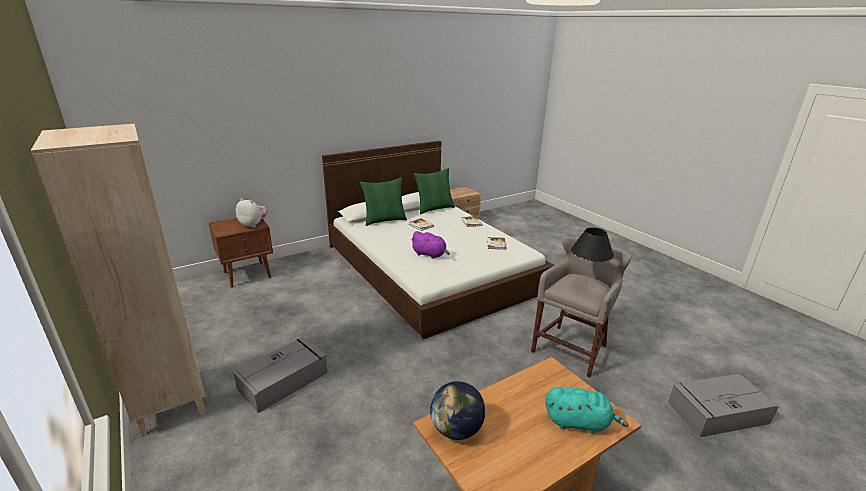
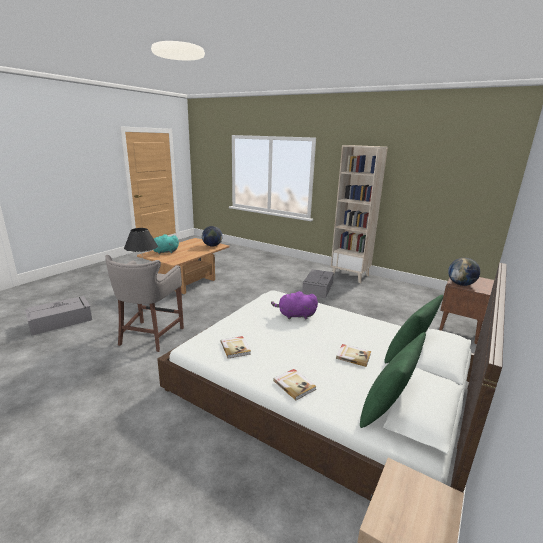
camera: 155 degrees right, 5 degrees down
plush toy [236,198,268,228] -> globe [448,258,480,286]

